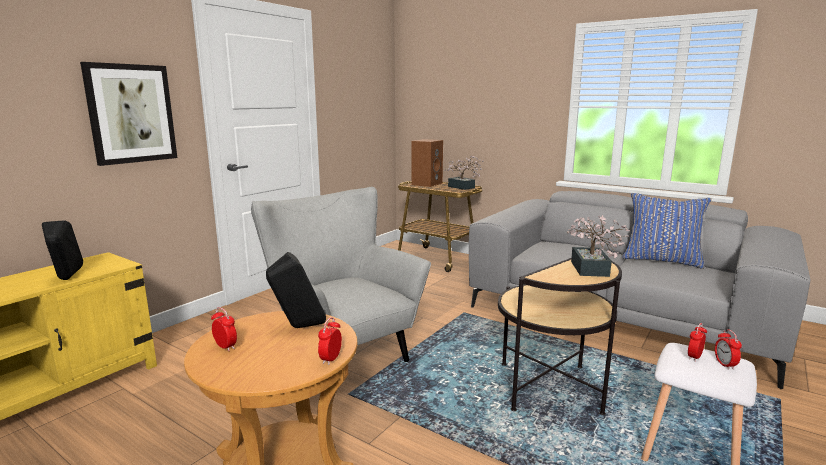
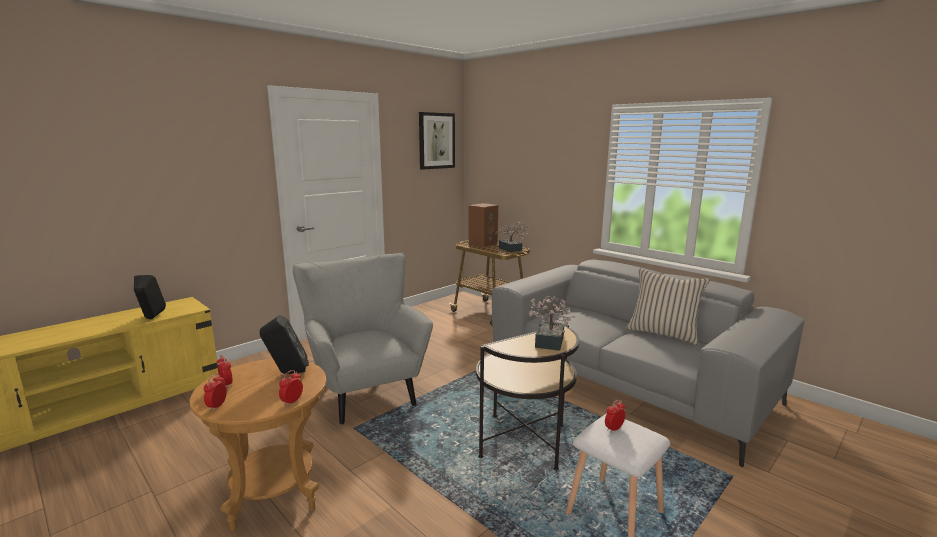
camera: 10 degrees right, 0 degrees up
picture [80,62,177,166] -> picture moved to [419,112,455,170]
blue pillow [623,193,712,269] -> beige pillow [626,269,710,345]
alarm clock [715,329,742,370] -> alarm clock moved to [204,374,227,411]

